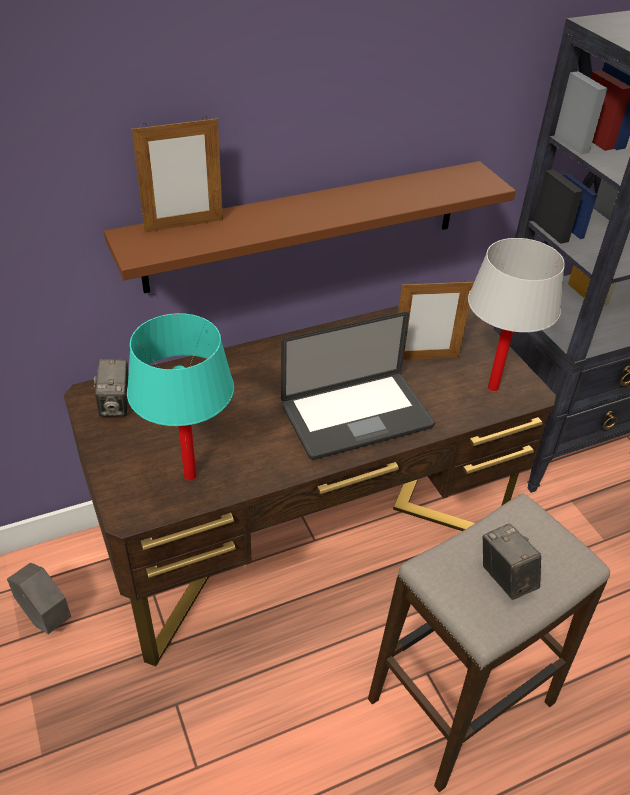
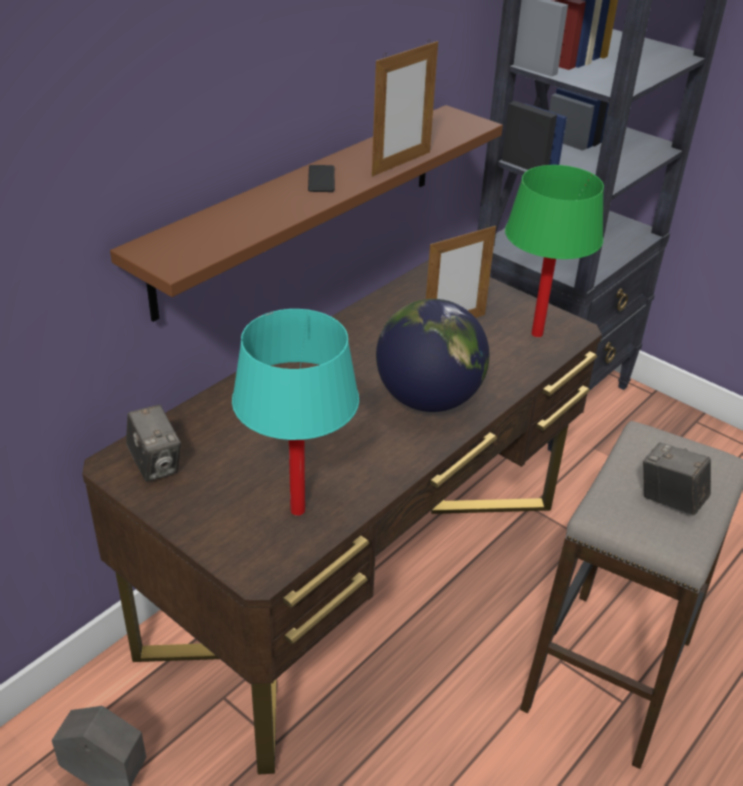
camera: 25 degrees left, 5 degrees down
picture frame [132,116,223,233] -> picture frame moved to [372,40,438,176]
laptop [281,312,435,460] -> globe [376,299,489,412]
white table lamp [468,238,565,391] -> green table lamp [505,165,604,337]
none -> phone [308,165,335,192]

